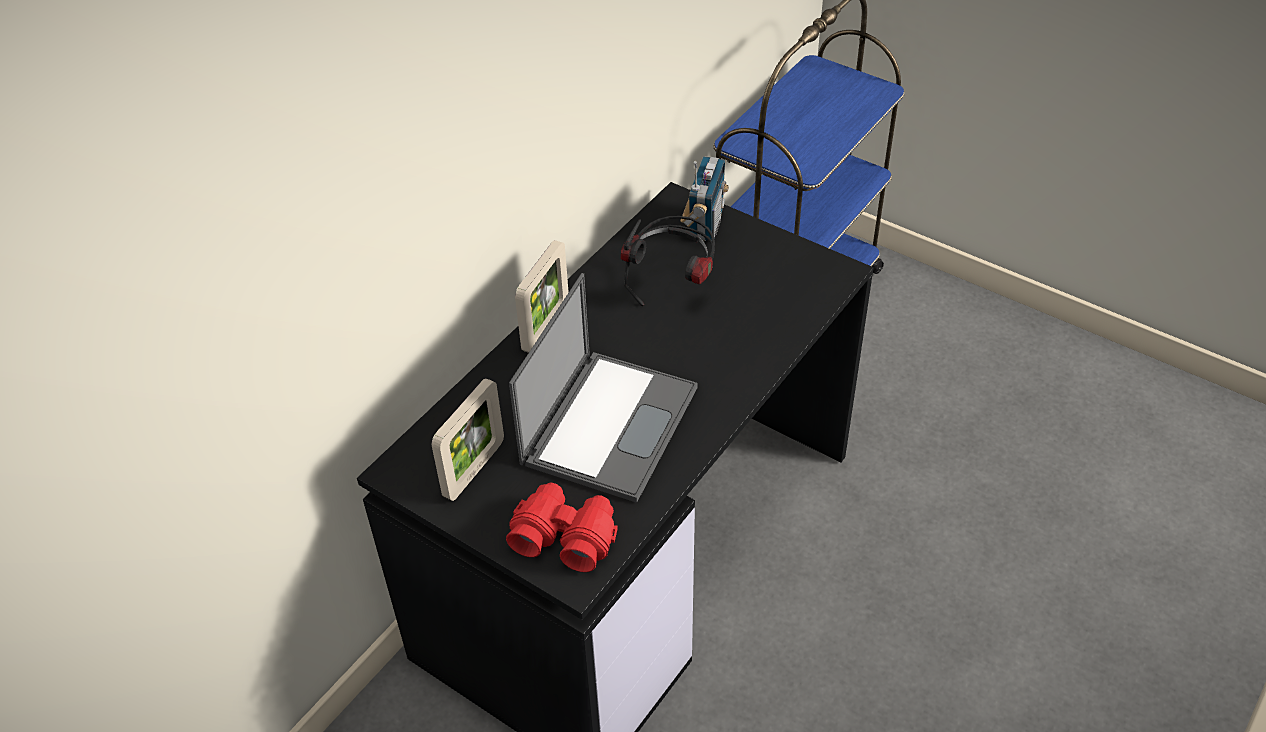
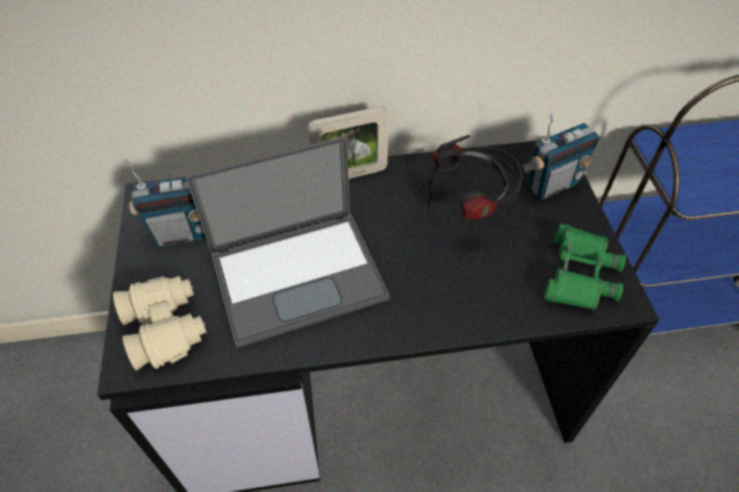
camera: 45 degrees right, 5 degrees up
picture frame [431,378,504,501] -> radio [123,158,206,246]
red binoculars [506,483,618,572] -> beige binoculars [113,276,206,370]
none -> green binoculars [544,223,626,310]

